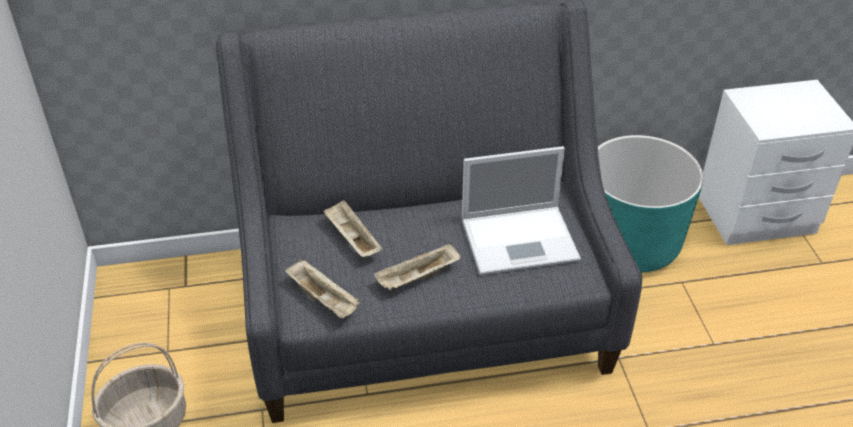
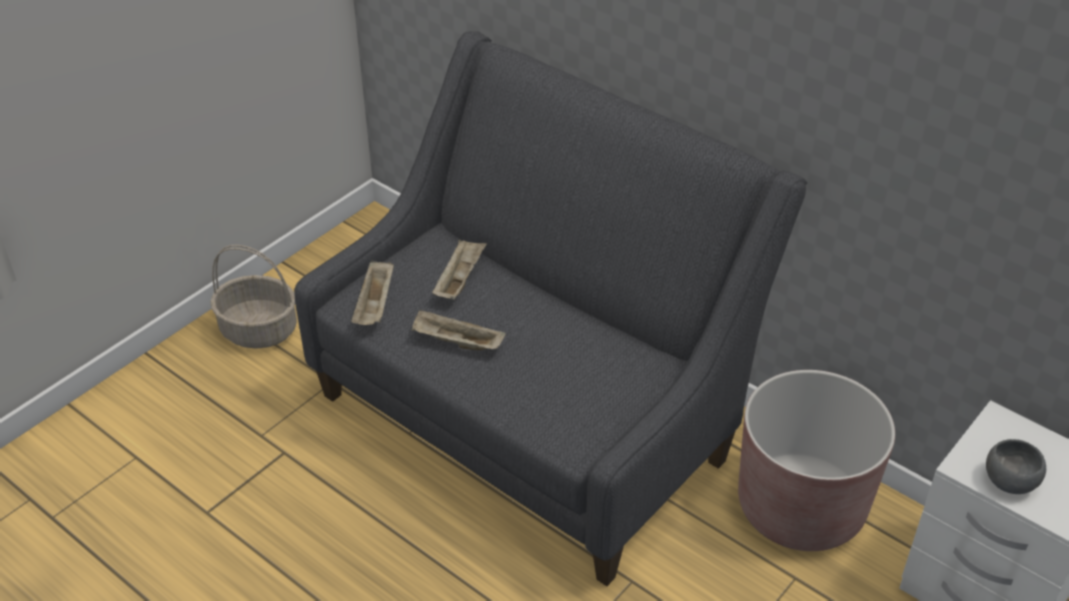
camera: 50 degrees right, 0 degrees up
laptop [462,146,581,275] -> none
turquoise planter [598,135,704,273] -> brown planter [738,370,895,551]
none -> grey bowl [986,439,1046,494]

